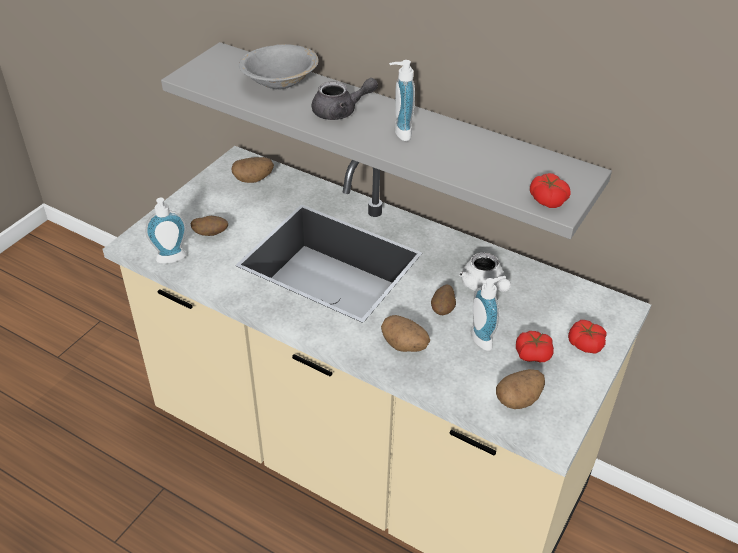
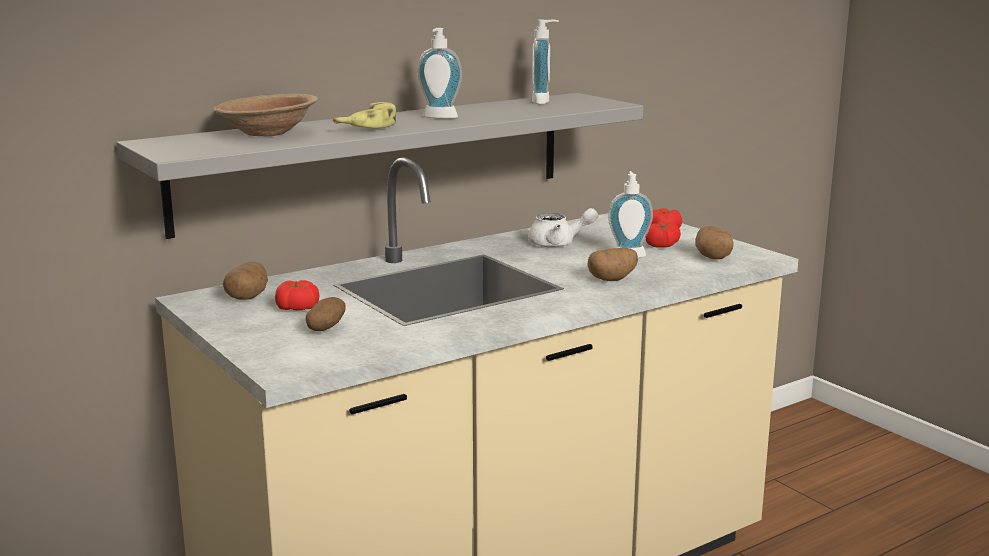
camera: 65 degrees left, 25 degrees down
soap dispenser [145,198,187,263] -> soap dispenser moved to [532,19,559,104]
grey bowl [239,44,319,90] -> brown bowl [213,94,318,136]
grey teapot [312,78,378,120] -> banana [333,102,396,129]
potato [431,285,456,315] -> none
tomato [530,173,571,208] -> tomato moved to [275,280,319,311]

